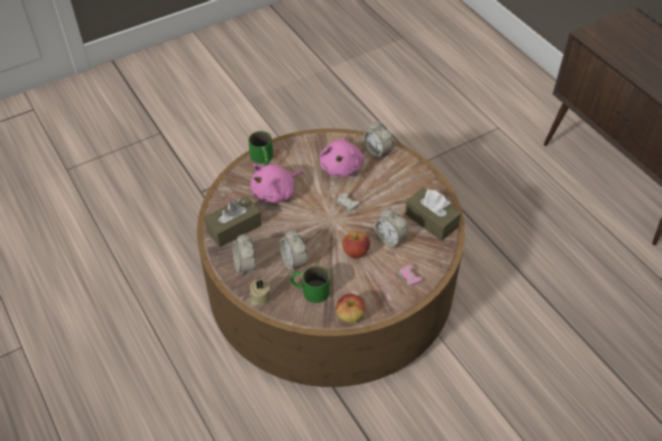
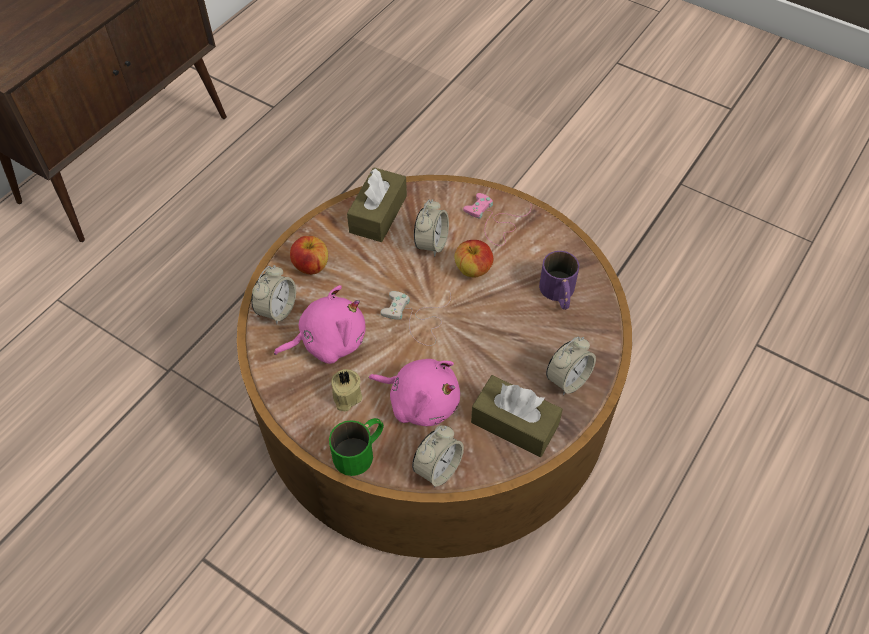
camera: 115 degrees left, 5 degrees up
beige candle [249,279,272,306] -> beige candle moved to [331,369,362,411]
alarm clock [279,230,307,271] -> alarm clock moved to [412,425,464,487]
green mug [290,266,330,303] -> purple mug [539,251,579,310]
apple [335,294,366,323] -> apple moved to [290,236,328,275]

